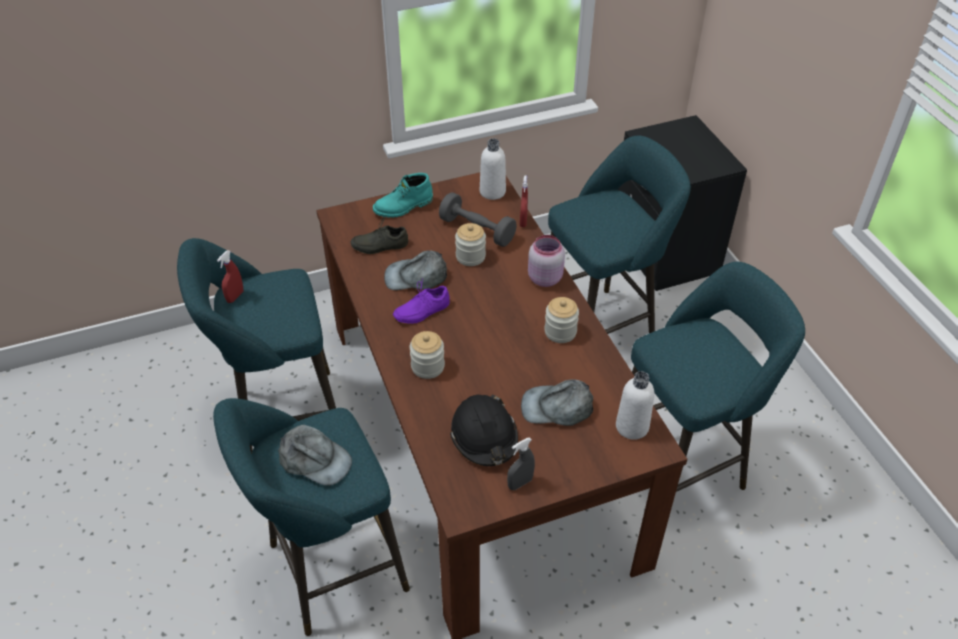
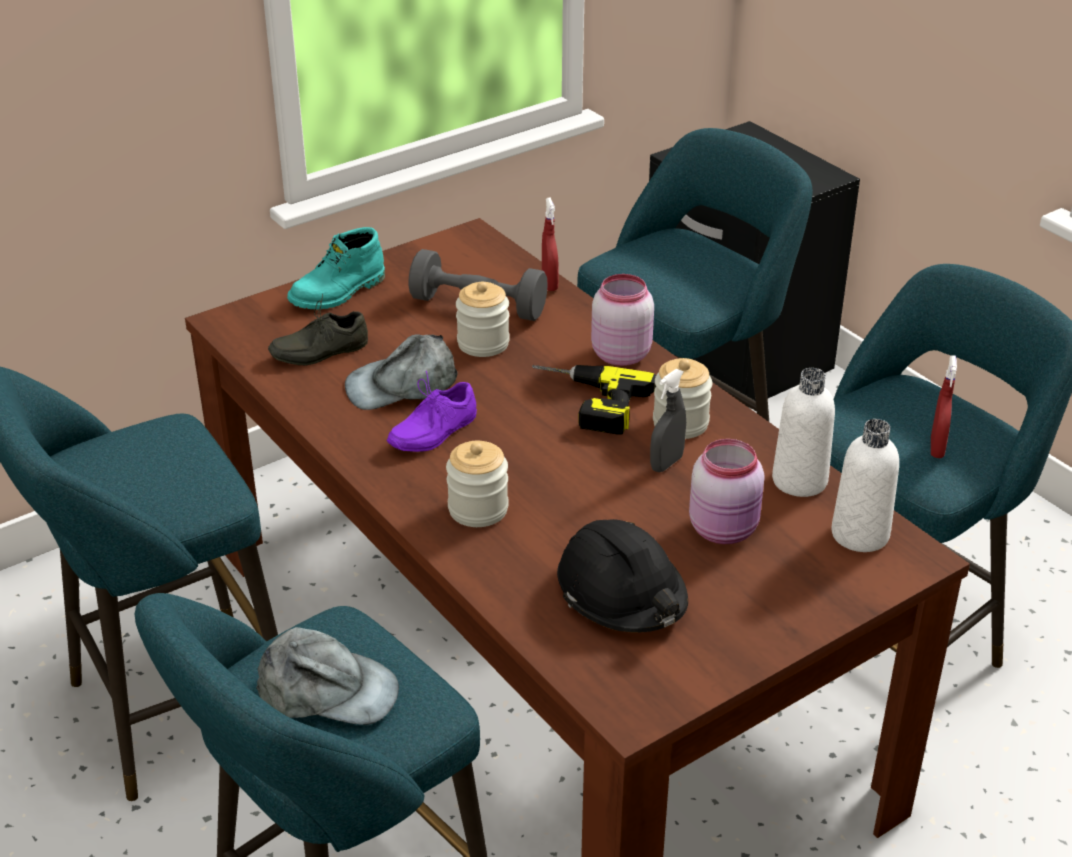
camera: 15 degrees left, 10 degrees down
red spray bottle [217,250,243,303] -> red spray bottle moved to [931,355,957,458]
white bottle [480,138,506,200] -> white bottle moved to [772,368,835,497]
grey spray bottle [507,437,535,490] -> grey spray bottle moved to [650,369,686,472]
grey cap [521,380,593,426] -> pink jar [689,439,765,544]
none -> power drill [532,365,656,435]

